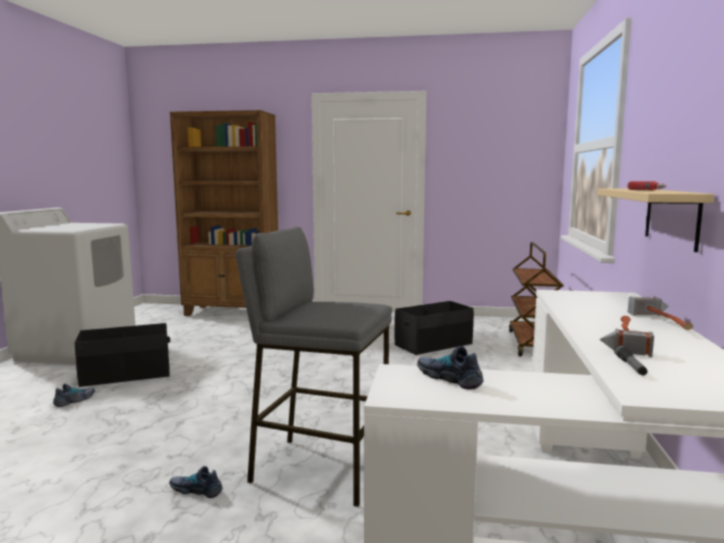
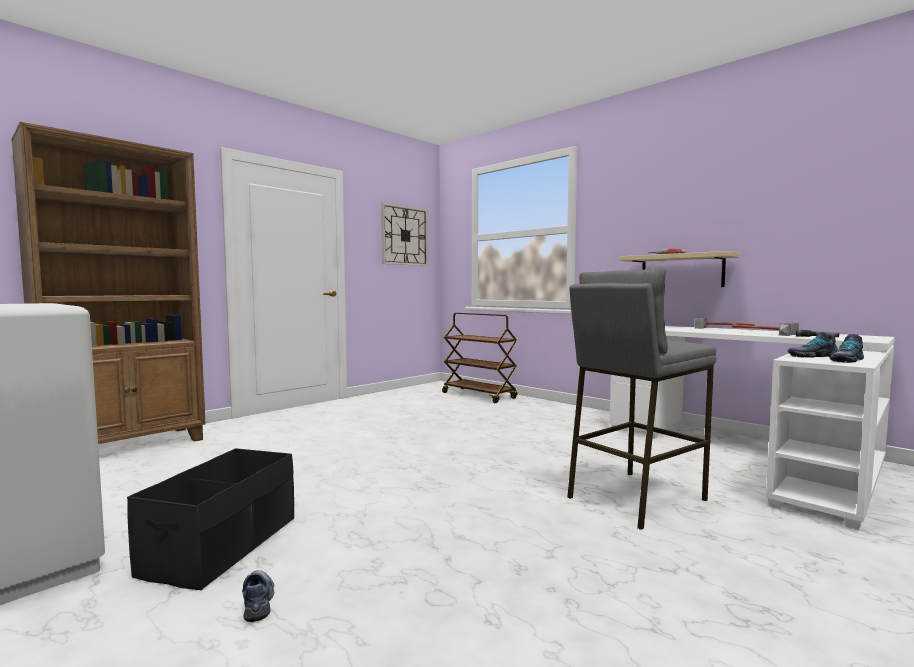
camera: 55 degrees left, 5 degrees down
shoe [169,466,223,498] -> shoe moved to [830,334,864,363]
black storage box [395,301,474,355] -> none
none -> wall clock [381,203,428,266]

